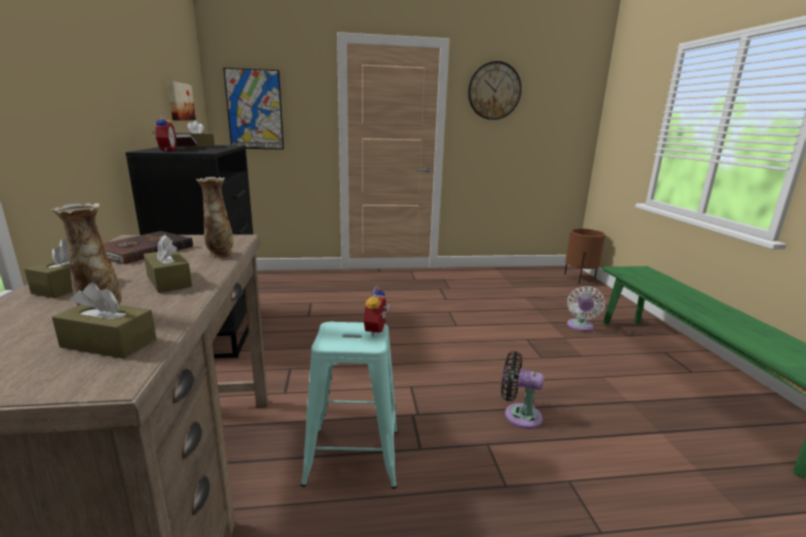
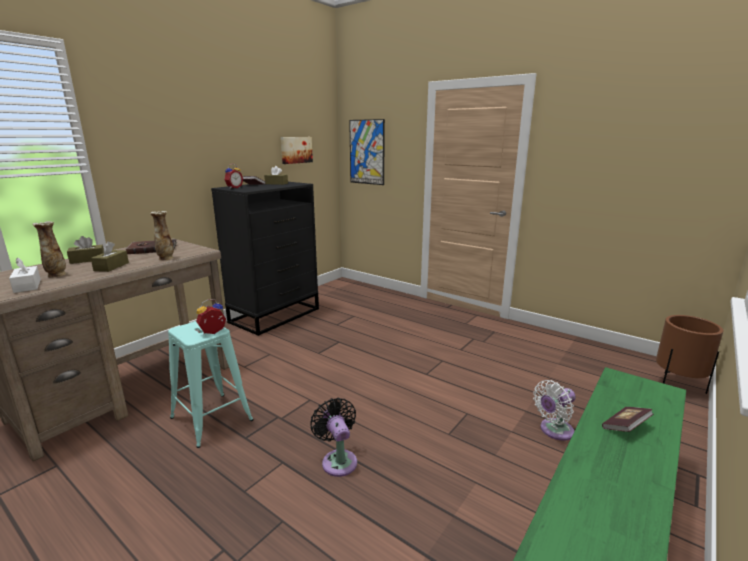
camera: 45 degrees right, 0 degrees up
brown tissue box [52,283,157,359] -> white tissue box [9,258,41,293]
wall clock [468,61,522,120] -> none
none -> book [602,407,653,432]

